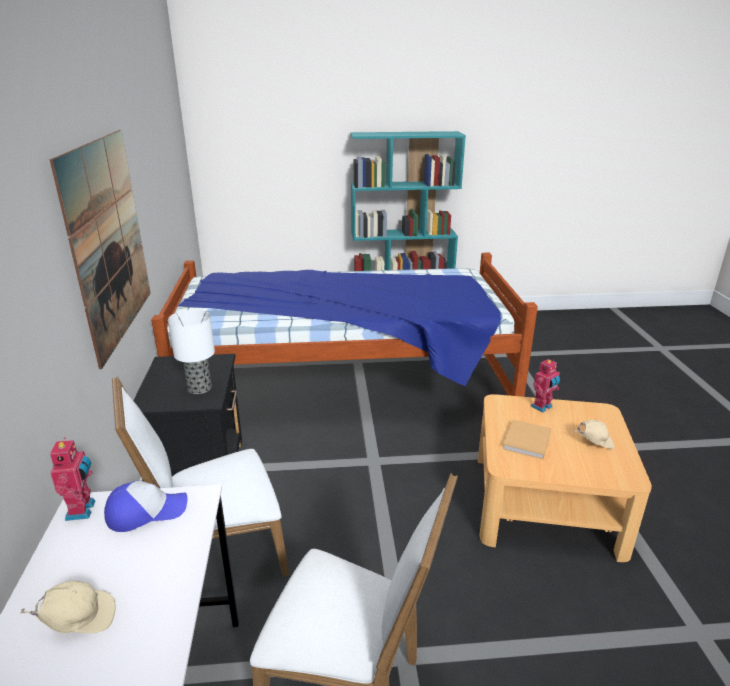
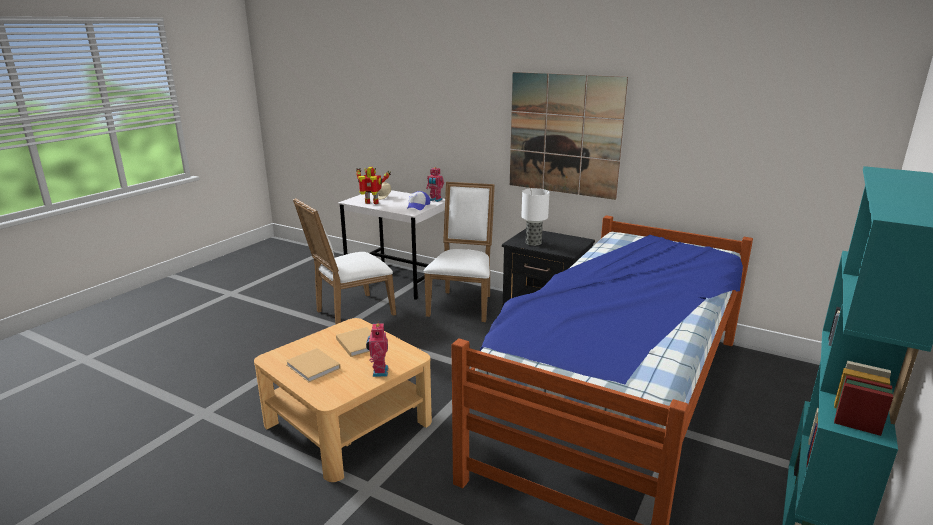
camera: 125 degrees right, 5 degrees down
beige cap [574,420,614,449] -> beige book [286,348,341,382]
none -> toy robot [356,167,391,204]

